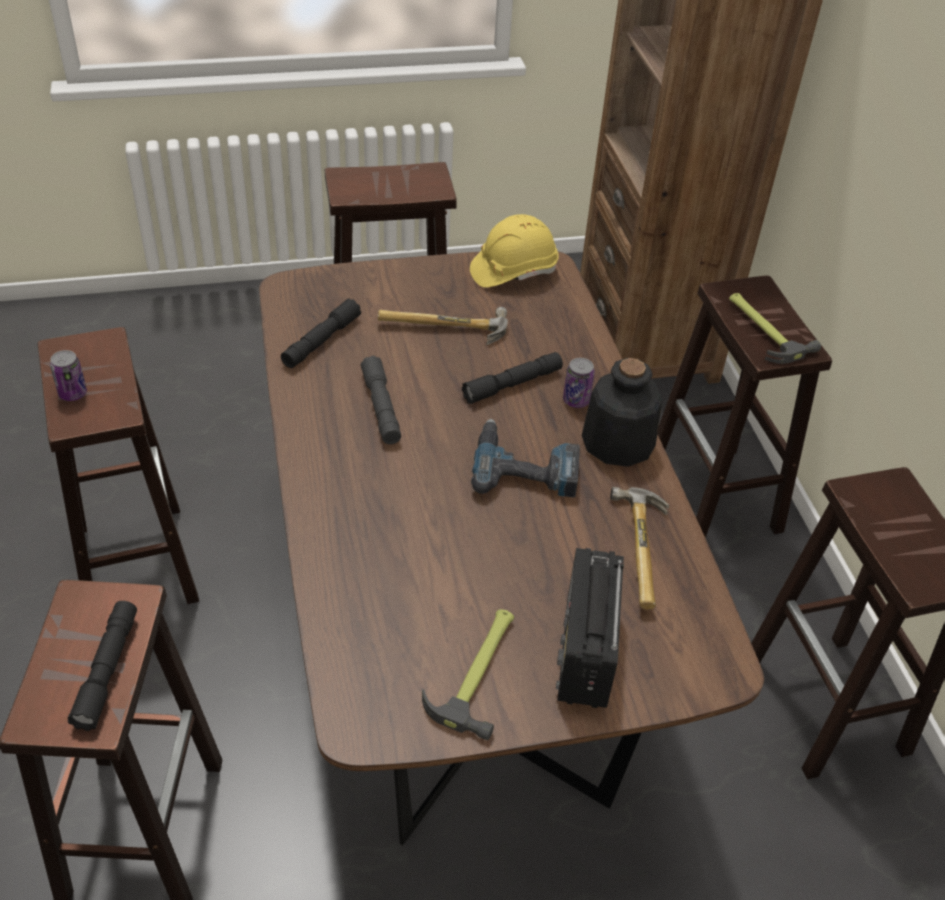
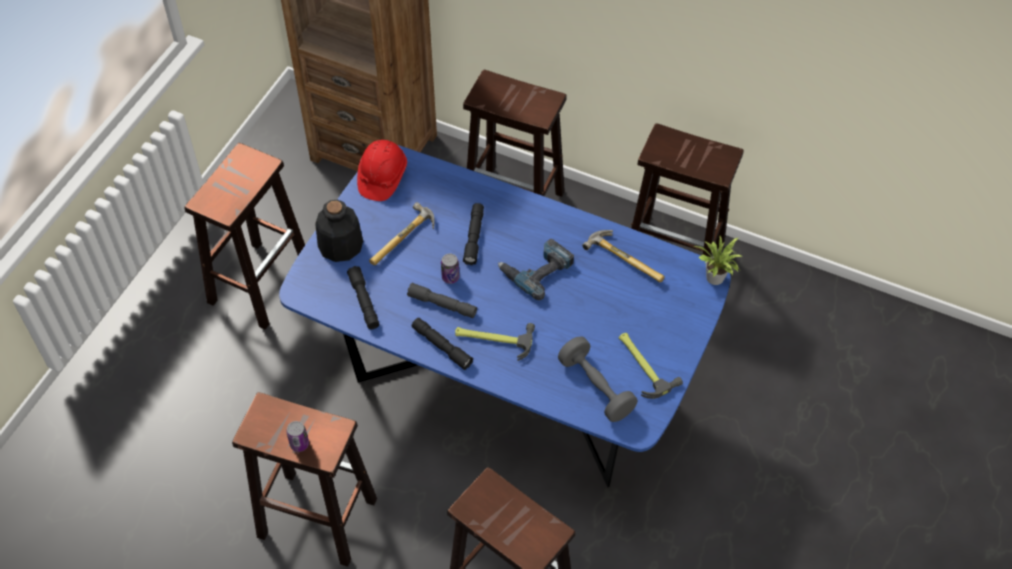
camera: 50 degrees left, 10 degrees up
black flashlight [68,601,137,731] -> black flashlight moved to [412,318,473,370]
brown dining table [259,251,764,846] -> blue dining table [279,145,731,487]
yellow hard hat [470,214,559,288] -> red hard hat [357,140,407,201]
radio [556,548,624,708] -> none
can [563,358,595,408] -> can moved to [441,254,460,284]
bottle [582,358,662,467] -> bottle moved to [315,199,363,262]
hammer [729,293,821,364] -> hammer moved to [455,323,535,361]
none -> grey dumbbell [558,336,637,422]
none -> potted plant [694,236,741,285]

